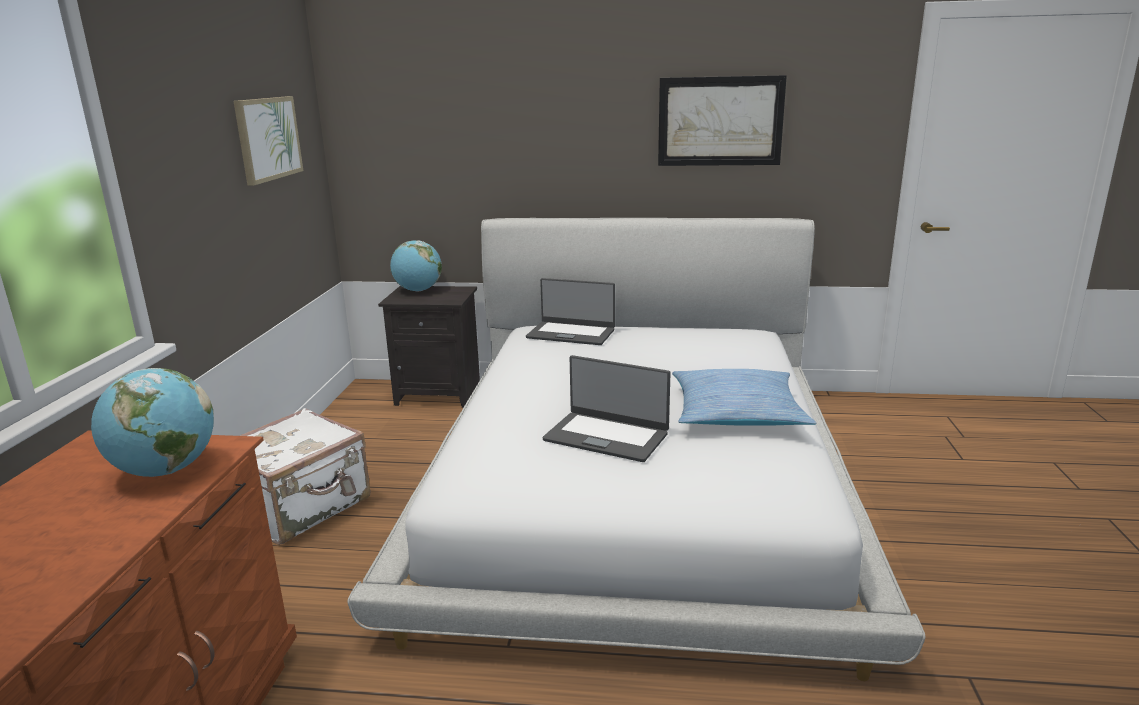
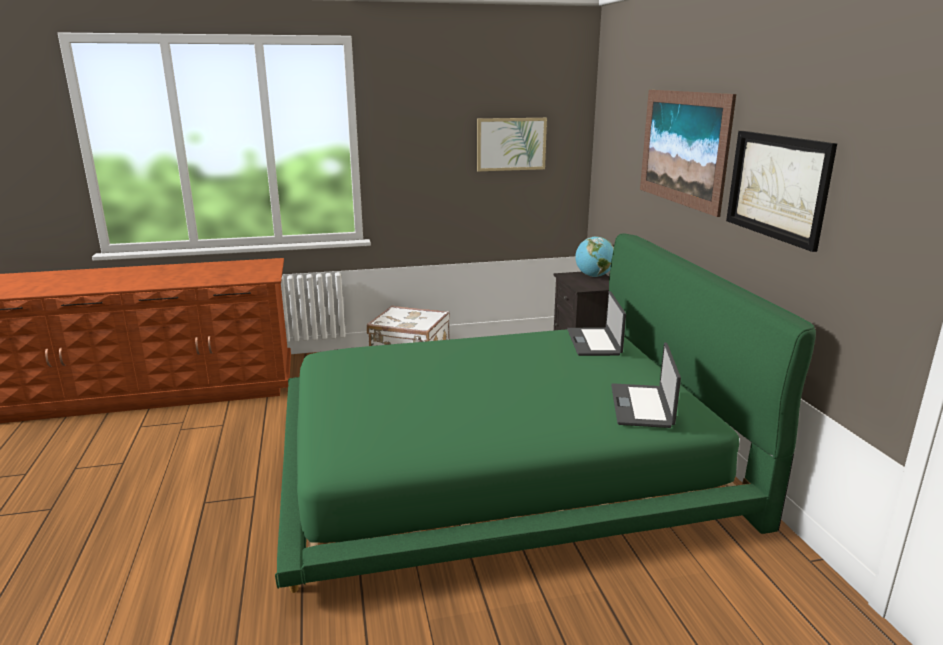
camera: 70 degrees right, 0 degrees up
globe [91,368,214,477] -> none
white bed [347,218,925,681] -> green bed [275,233,816,593]
laptop [543,355,671,462] -> laptop moved to [611,342,681,428]
pillow [672,369,816,426] -> none
none -> picture [640,90,736,217]

